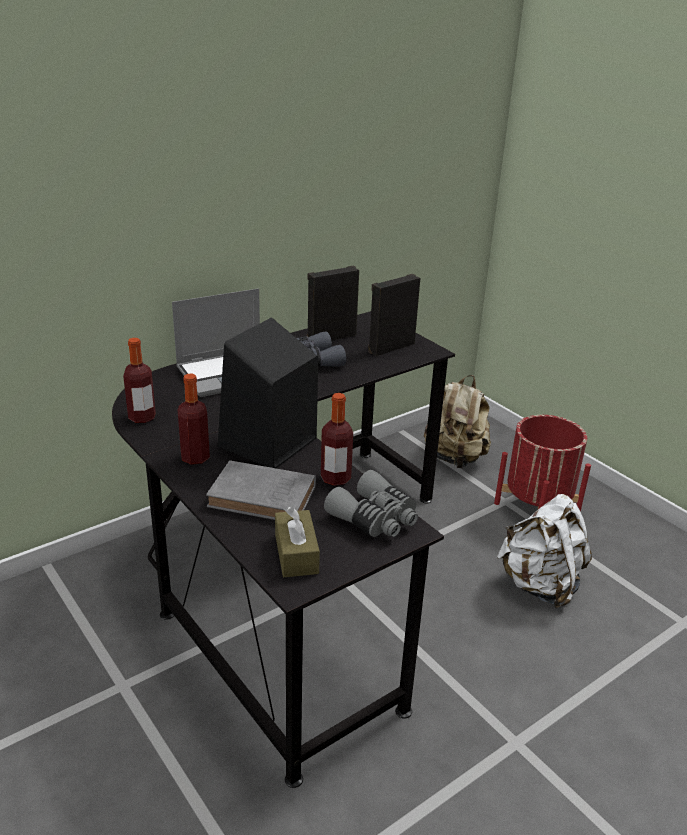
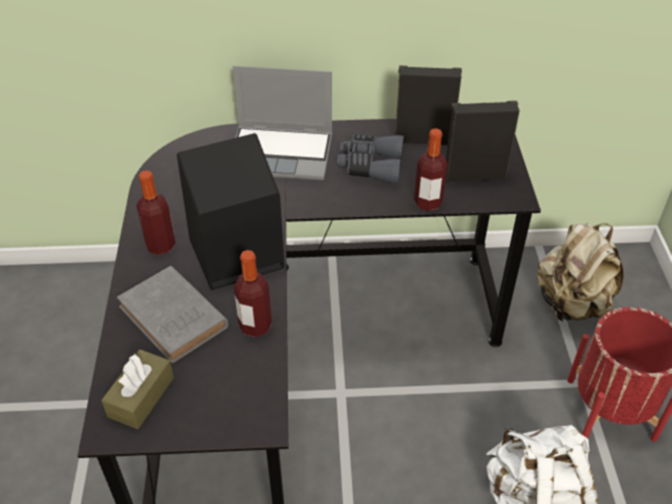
camera: 35 degrees right, 15 degrees up
bottle [123,338,156,423] -> bottle moved to [414,128,447,211]
grey binoculars [324,470,418,537] -> none

